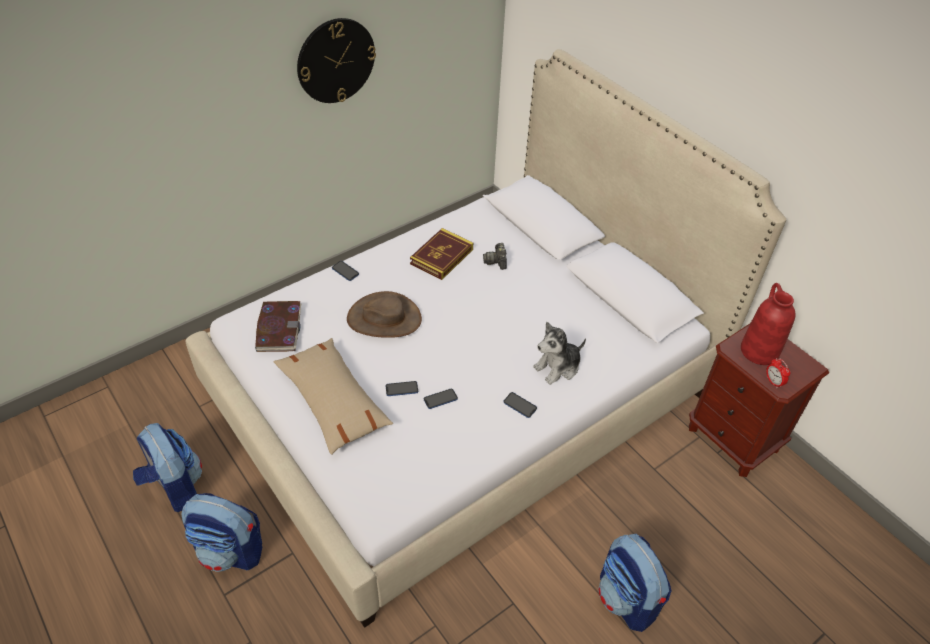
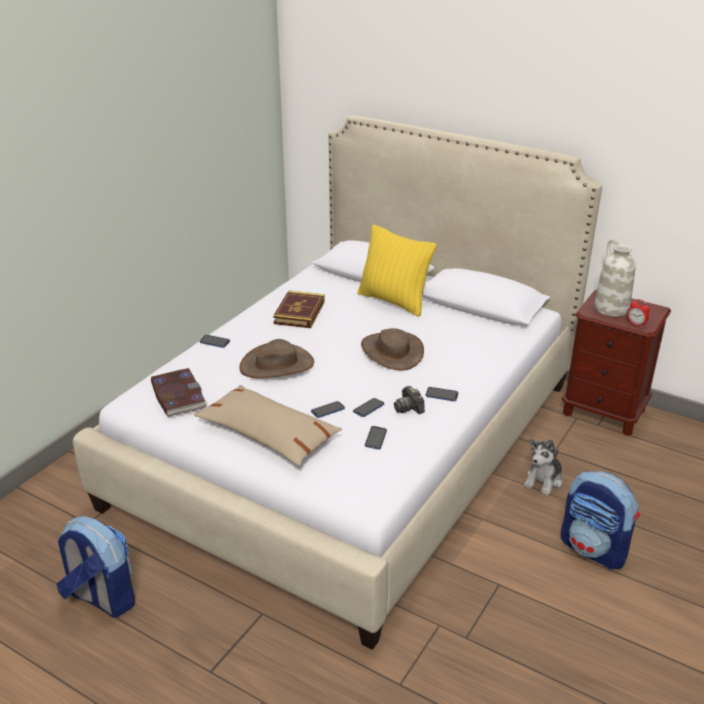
camera: 20 degrees left, 15 degrees down
backpack [182,493,262,572] -> none
wall clock [297,18,376,103] -> none
camera [483,243,507,270] -> camera moved to [394,386,425,414]
plush toy [533,322,586,385] -> plush toy moved to [524,438,563,496]
red vase [741,283,796,365] -> white vase [594,239,636,317]
none -> yellow pillow [357,225,436,316]
none -> brown hat [361,328,424,371]
none -> phone [365,426,387,450]

